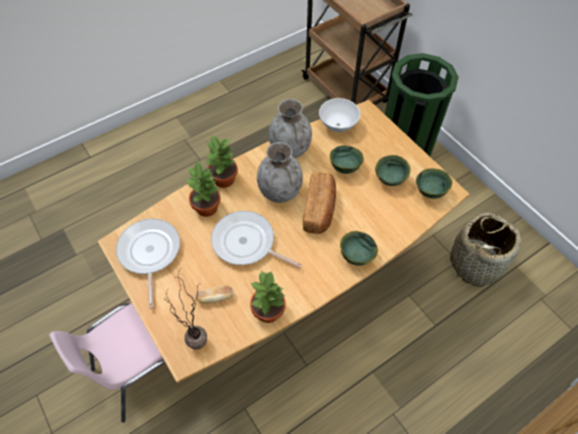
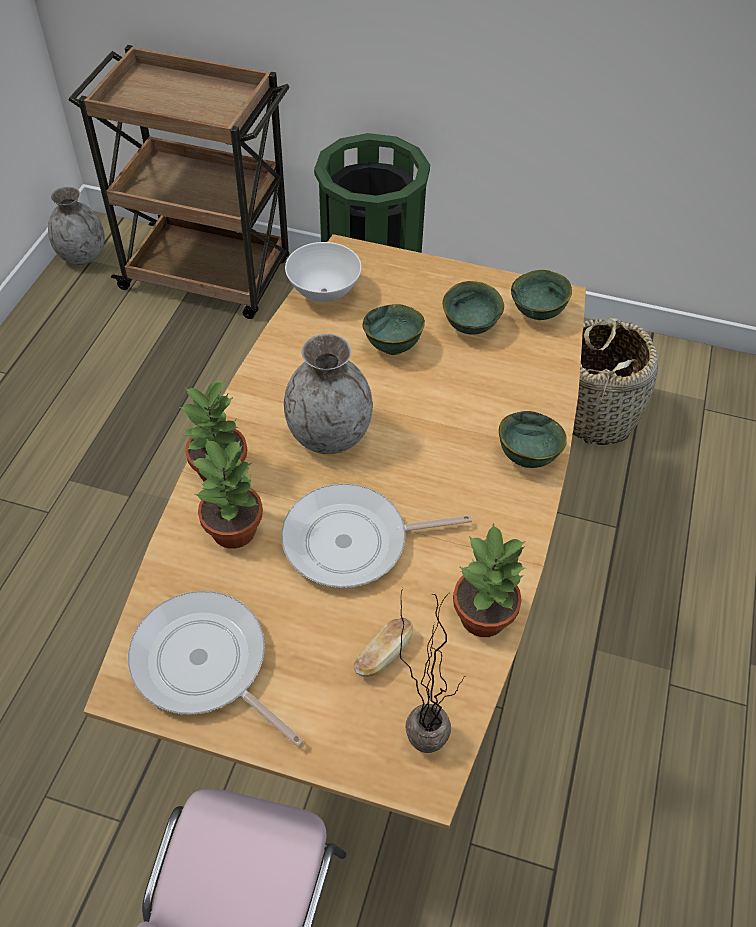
camera: 40 degrees left, 5 degrees down
grey vase [269,99,312,158] -> grey vase moved to [48,186,105,265]
bread [303,172,336,234] -> none

